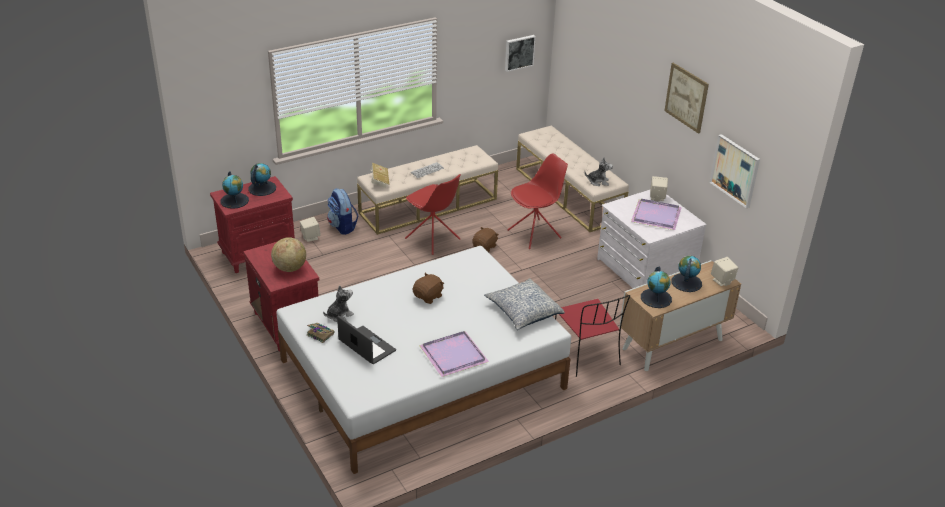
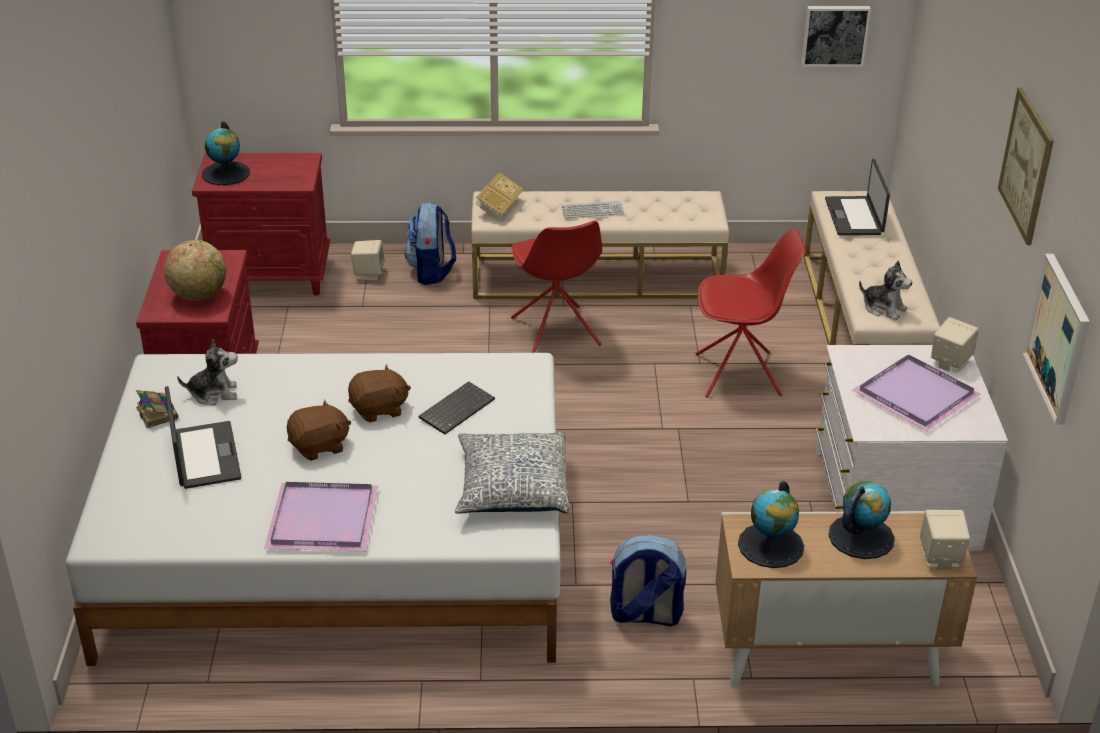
camera: 30 degrees right, 0 degrees up
globe [248,163,276,196] -> none
brown plush toy [472,227,499,252] -> brown plush toy moved to [287,400,351,461]
red chair [555,295,630,377] -> backpack [610,535,686,626]
none -> keyboard [418,382,495,434]
none -> laptop [825,159,890,235]

